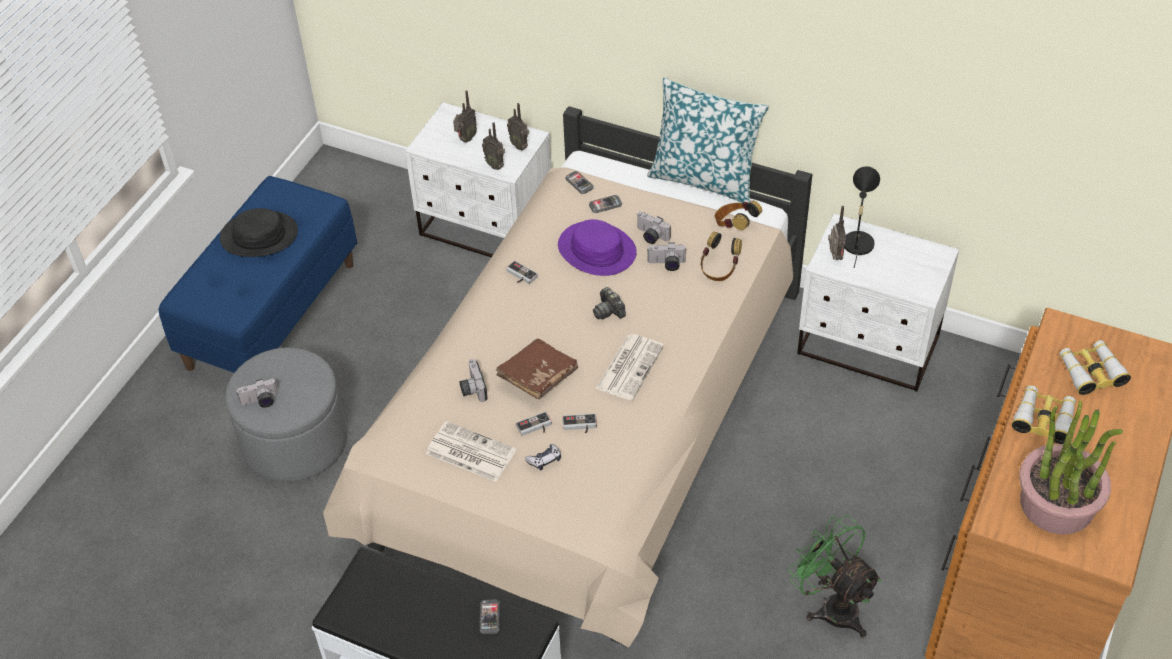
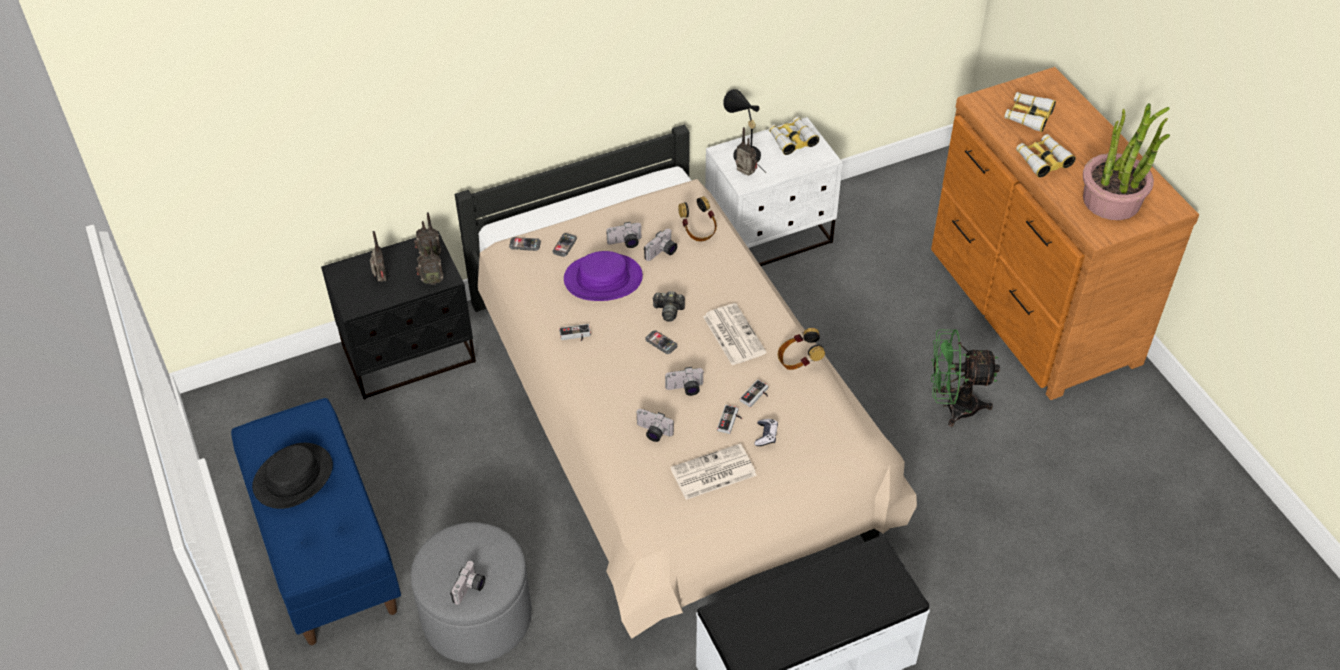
camera: 50 degrees left, 0 degrees up
white nightstand [405,103,552,257] -> black nightstand [321,231,476,399]
phone [480,599,500,634] -> phone moved to [645,330,677,354]
brown book [496,338,578,399] -> camera [665,367,704,396]
pillow [647,78,769,203] -> none
headphones [715,200,762,230] -> headphones moved to [778,328,825,370]
none -> binoculars [768,117,819,155]

